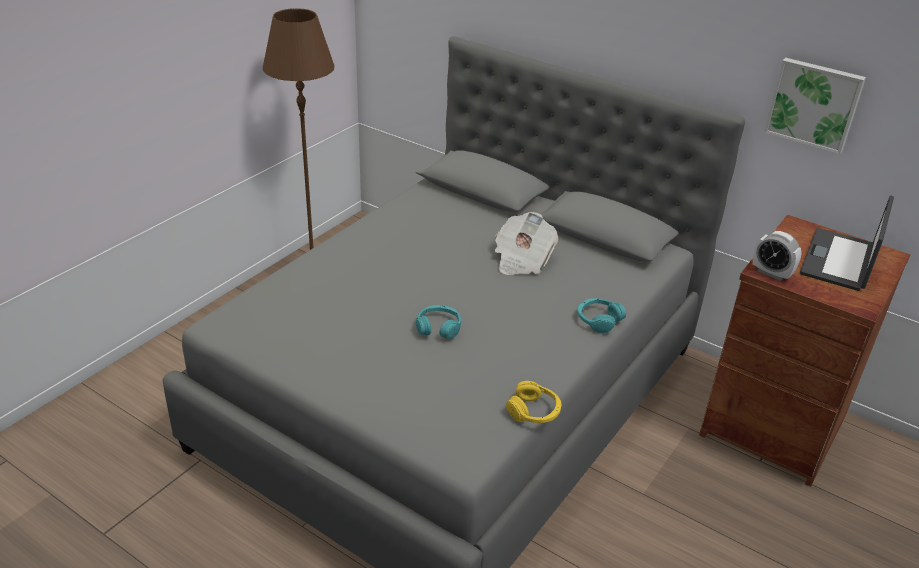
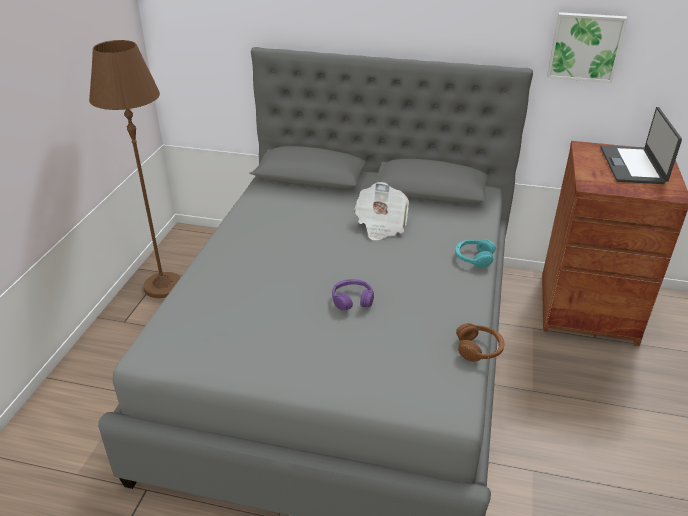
camera: 20 degrees left, 0 degrees up
turquoise headphones [416,305,461,339] -> purple headphones [332,279,374,310]
yellow headphones [506,381,561,423] -> brown headphones [456,323,505,362]
alarm clock [753,231,802,281] -> none

